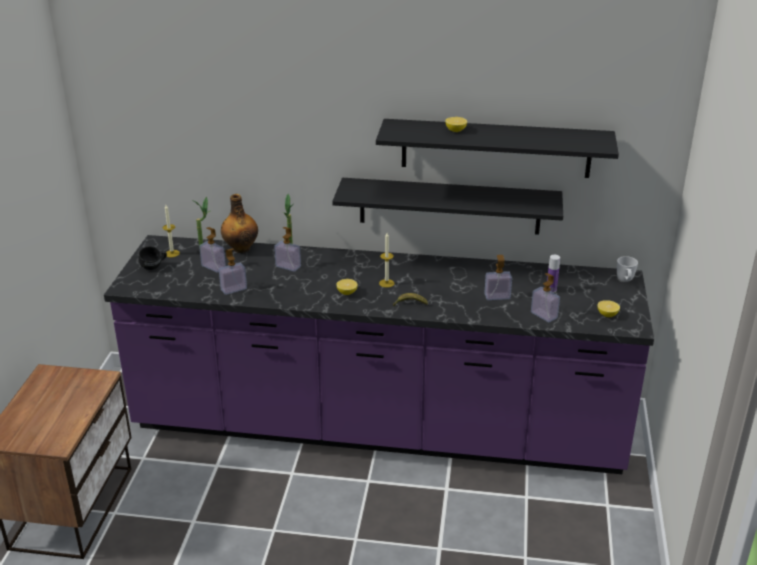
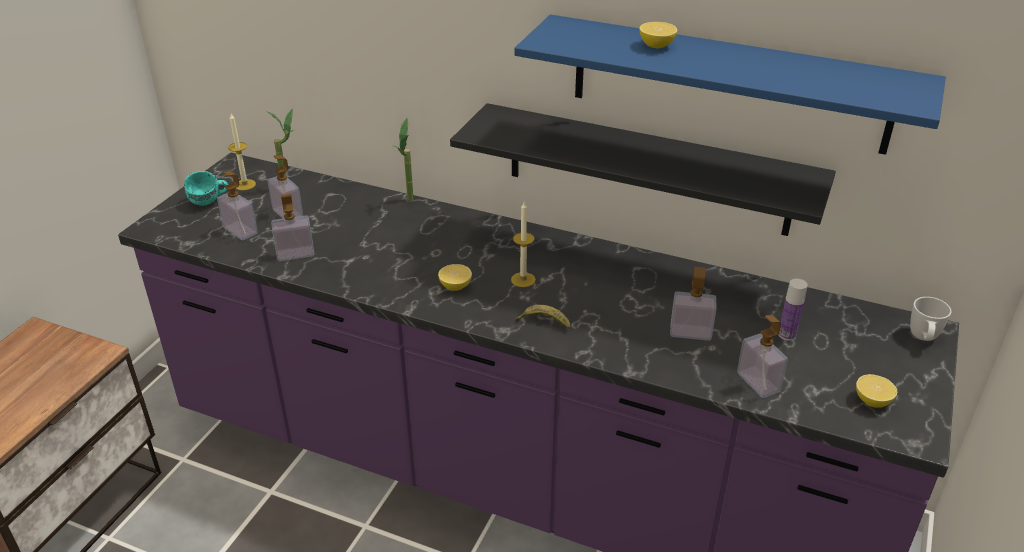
camera: 15 degrees right, 5 degrees up
black mug [139,246,167,270] -> turquoise mug [184,171,228,206]
bottle [221,194,258,253] -> none
soap dispenser [274,227,301,272] -> soap dispenser moved to [217,171,258,240]
black shelf [376,119,619,178] -> blue shelf [515,14,946,155]

